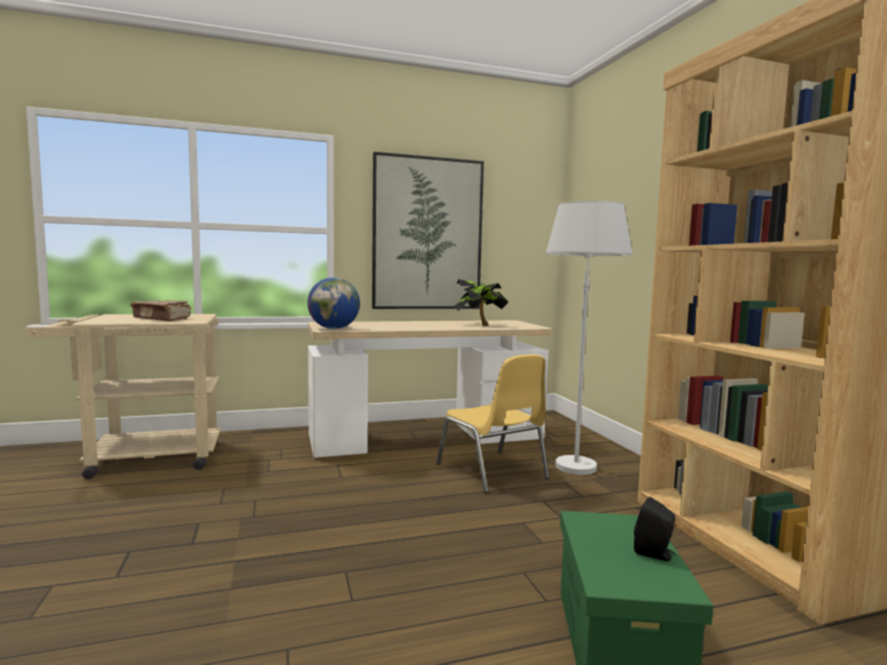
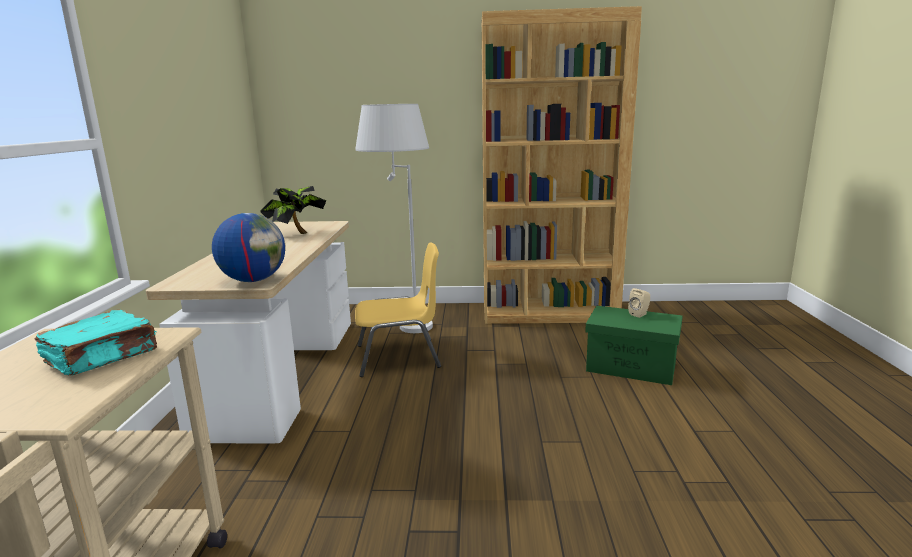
camera: 70 degrees left, 10 degrees up
brown book [130,300,191,321] -> turquoise book [34,310,157,375]
picture [372,152,484,309] -> none
black speaker [634,497,676,561] -> beige speaker [628,288,650,318]

